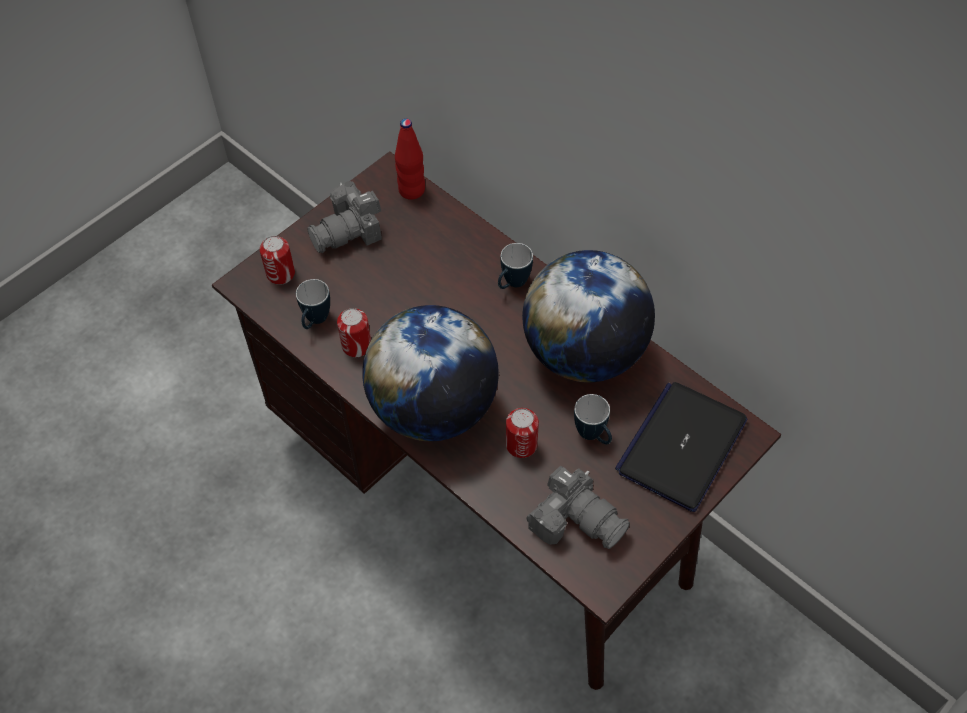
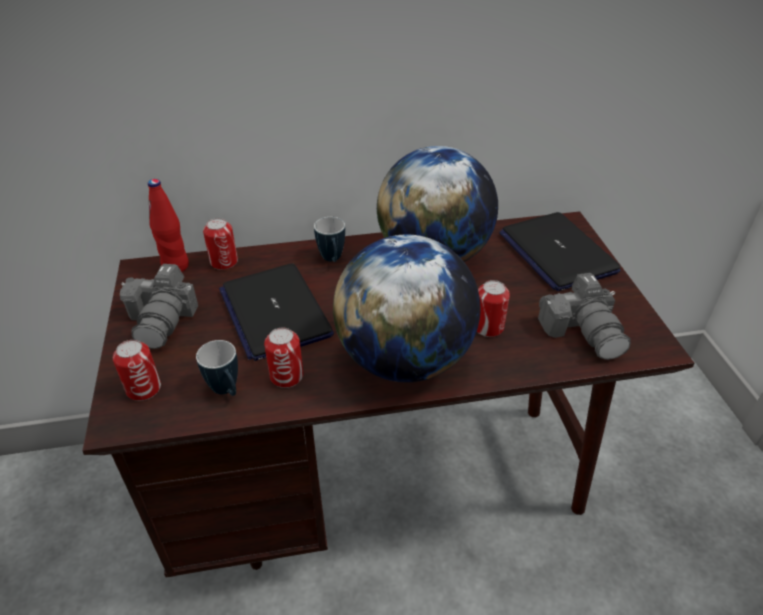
camera: 55 degrees left, 15 degrees down
camera [526,465,630,549] -> camera turned 90 degrees clockwise [538,273,631,360]
mug [574,394,612,444] -> none
none -> can [203,218,238,270]
none -> laptop [219,263,334,361]

